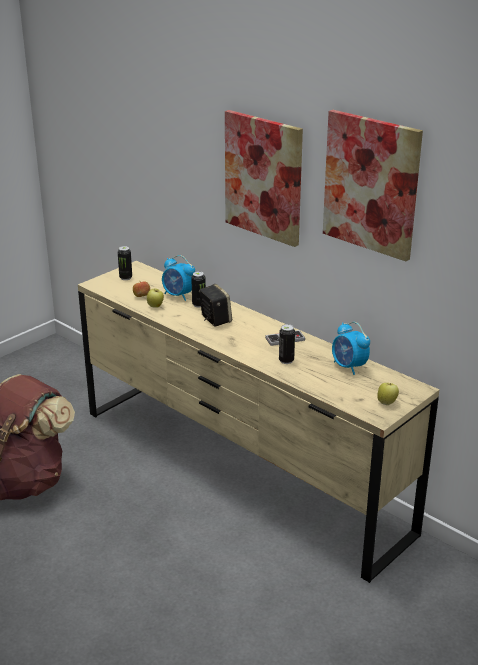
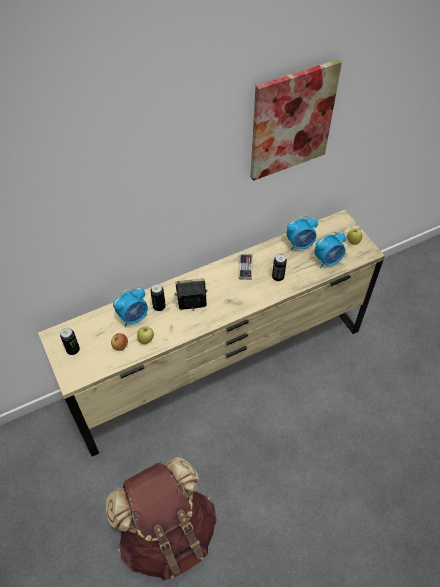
camera: 70 degrees left, 25 degrees up
picture [225,110,303,247] -> none
none -> alarm clock [314,232,346,268]

